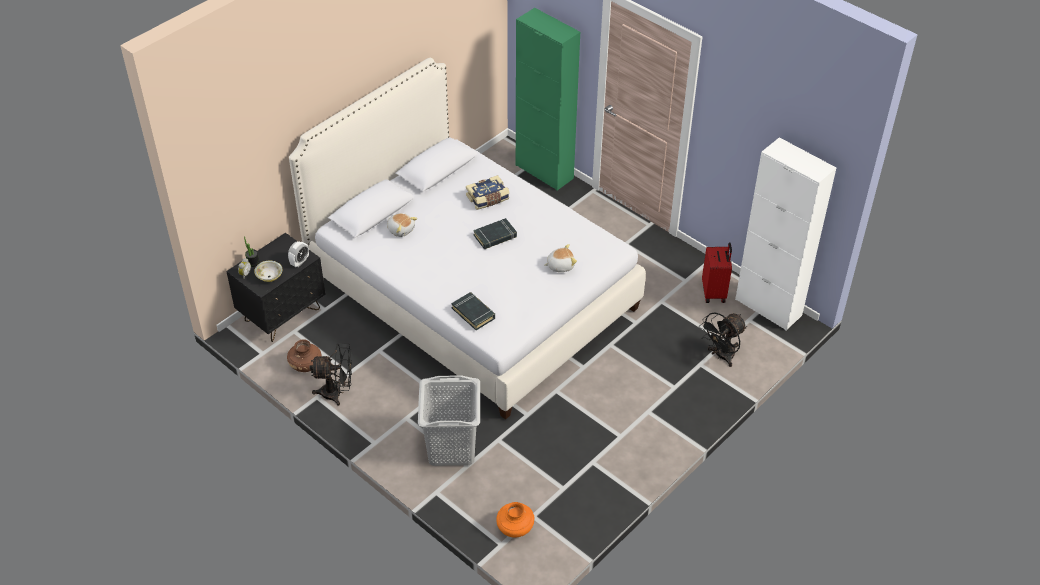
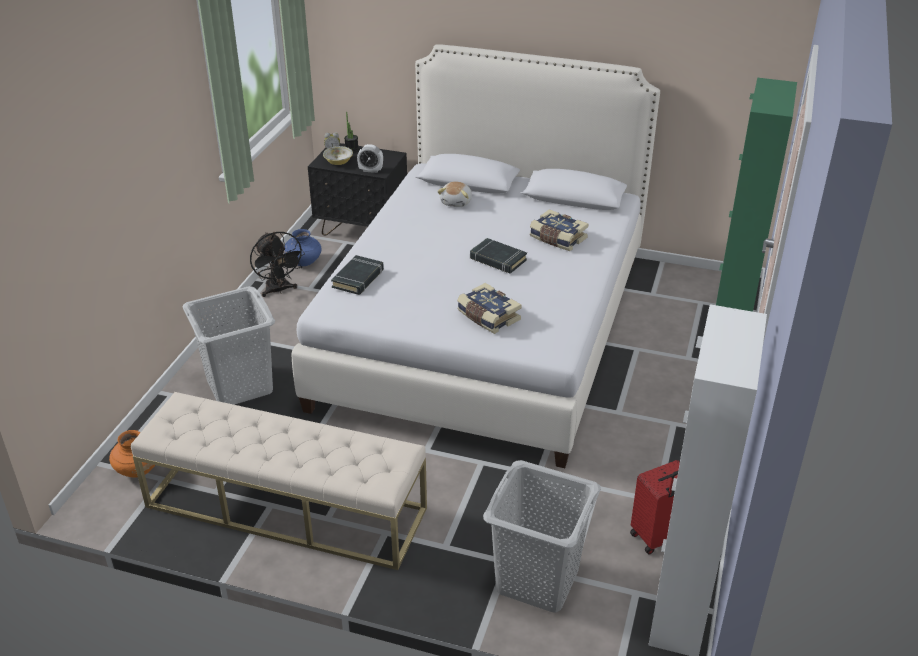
camera: 65 degrees right, 10 degrees down
brown vase [287,339,322,372] -> blue vase [284,229,321,266]
plush toy [544,244,577,272] -> book [457,283,522,334]
black fan [699,312,747,367] -> grey laundry basket [483,460,601,613]
none -> beige bench [131,392,427,570]

